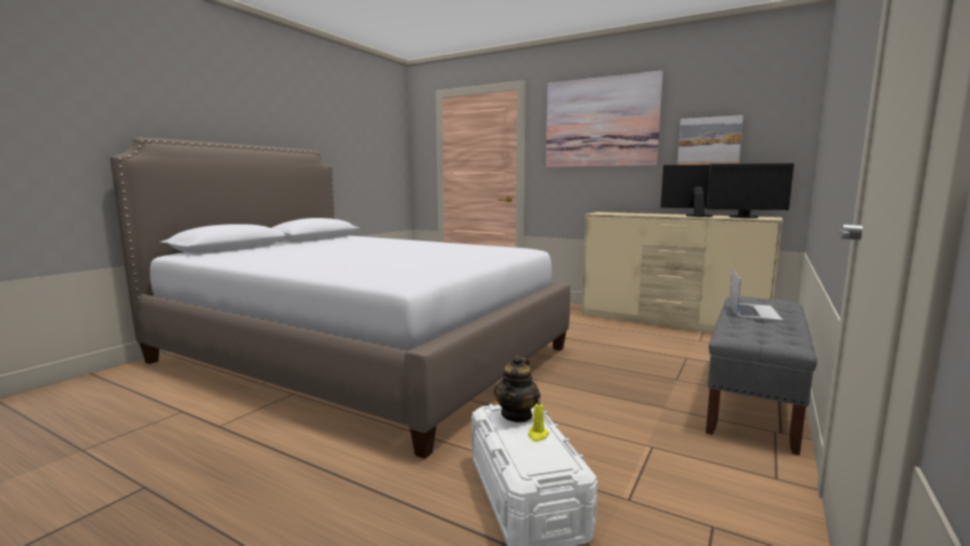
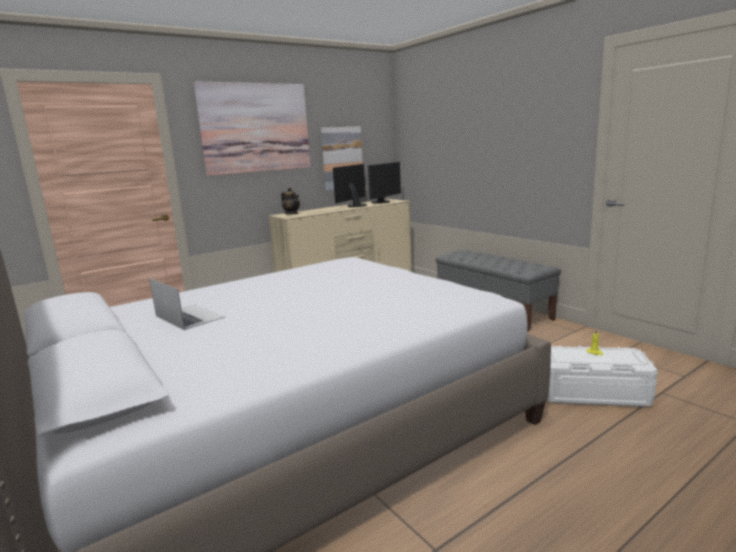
camera: 65 degrees left, 5 degrees up
teapot [494,355,540,423] -> teapot moved to [281,187,300,214]
laptop [729,269,783,321] -> laptop moved to [149,278,225,330]

